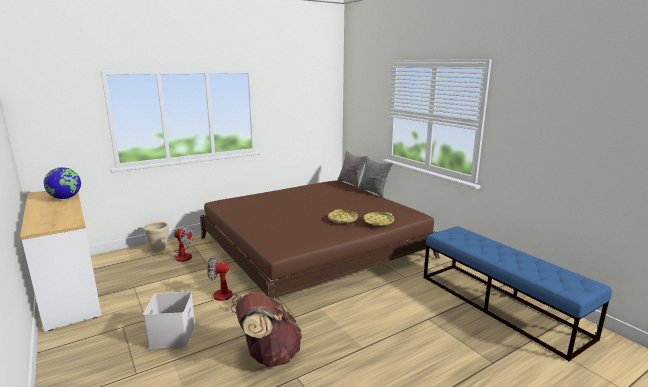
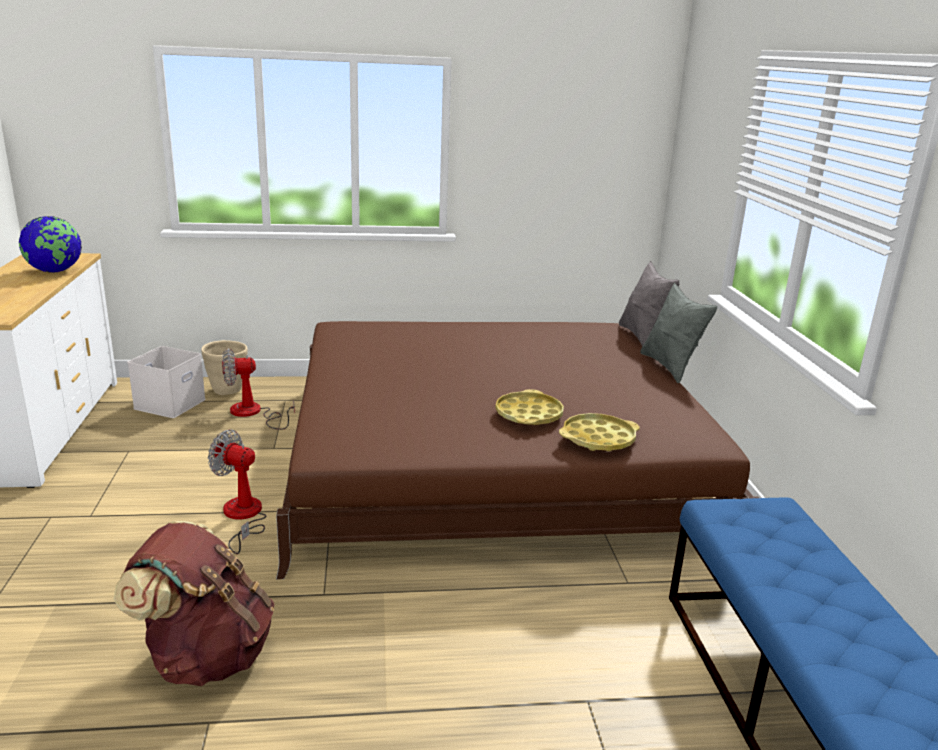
camera: 25 degrees right, 5 degrees up
white storage box [143,291,195,349] -> white storage box moved to [127,346,206,418]
fan [174,225,194,262] -> fan turned 120 degrees clockwise [222,348,295,430]

